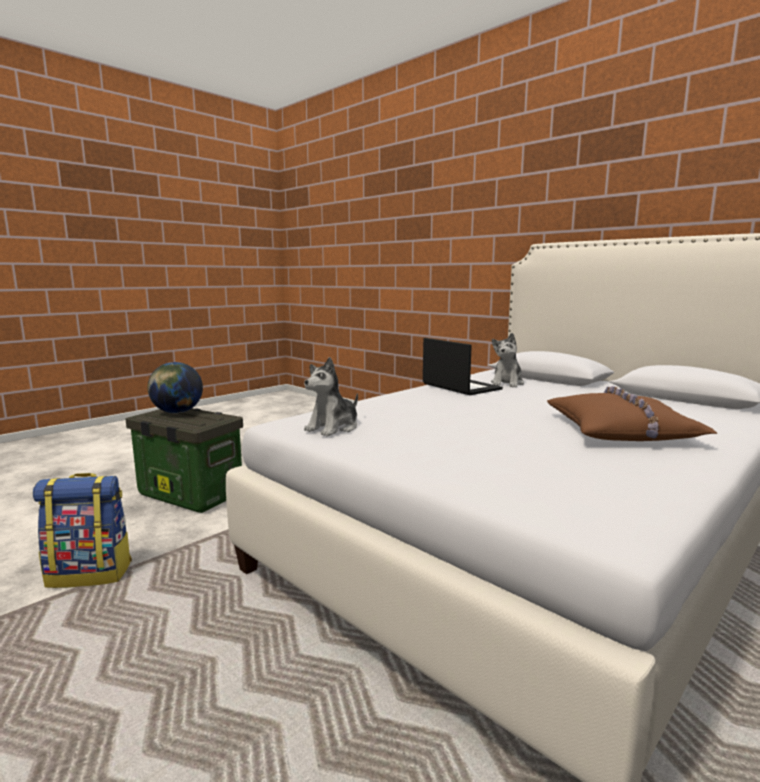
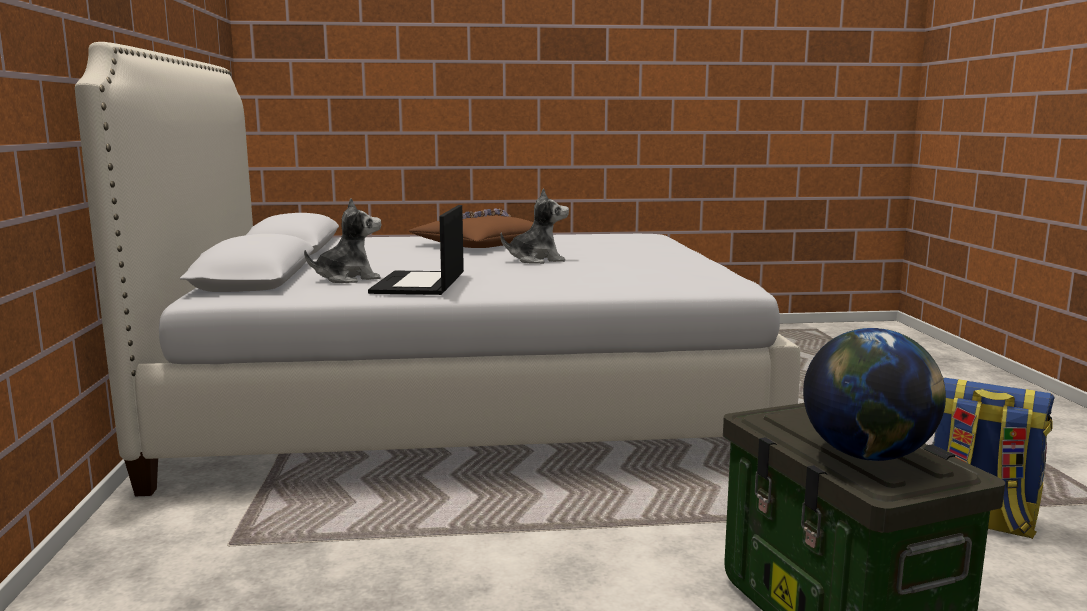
camera: 140 degrees left, 0 degrees up
plush toy [304,357,358,436] -> plush toy moved to [500,188,569,264]

